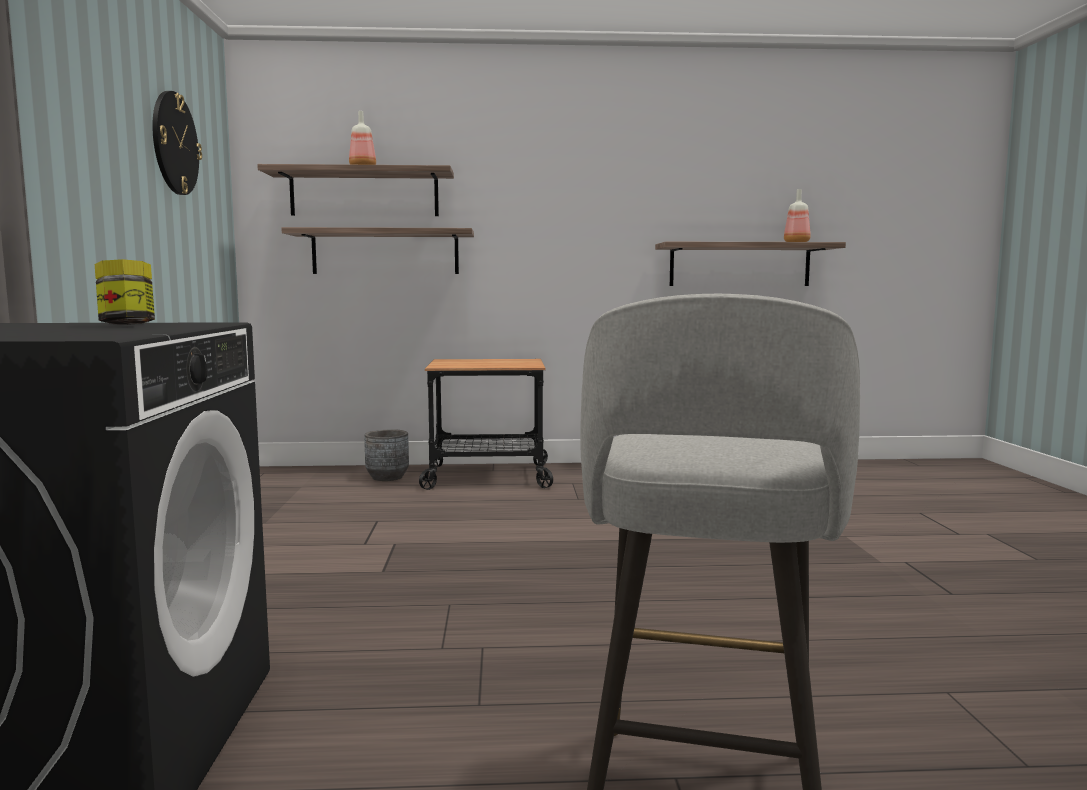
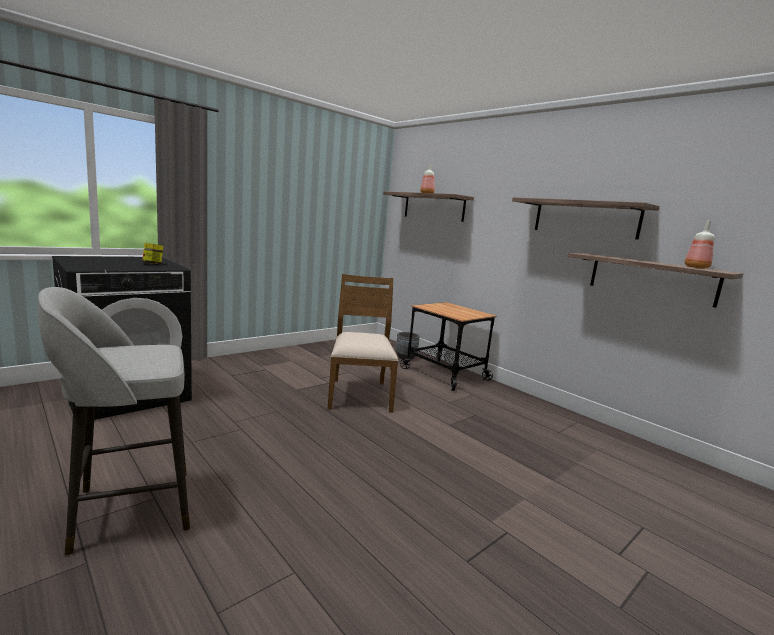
camera: 50 degrees right, 5 degrees up
wall clock [152,91,202,195] -> none
shelf [281,227,474,274] -> shelf moved to [512,197,660,240]
none -> brown chair [328,274,398,413]

